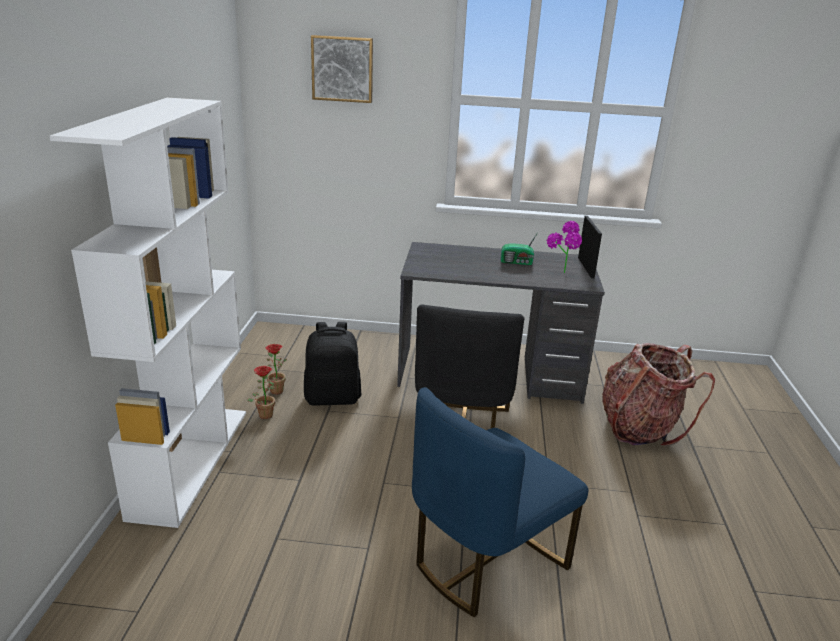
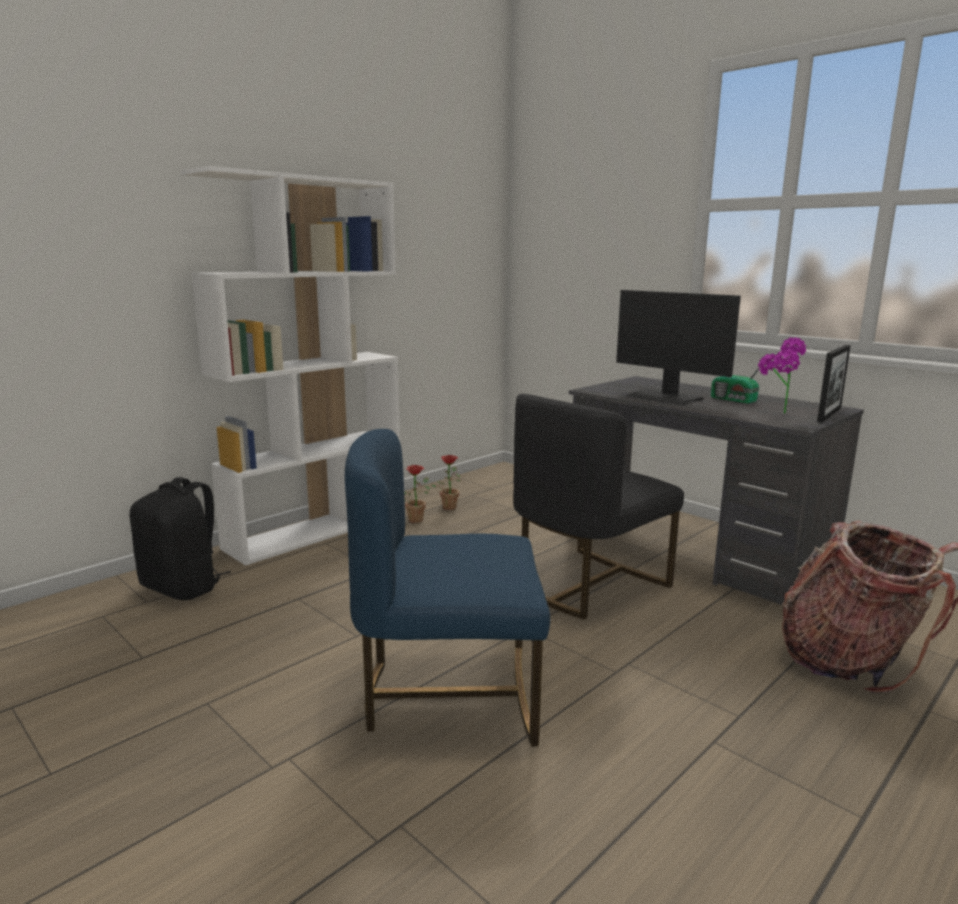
camera: 40 degrees right, 10 degrees down
black backpack [304,322,361,406] -> black backpack moved to [129,477,231,600]
picture [311,35,373,103] -> none
none -> monitor [616,290,741,406]

